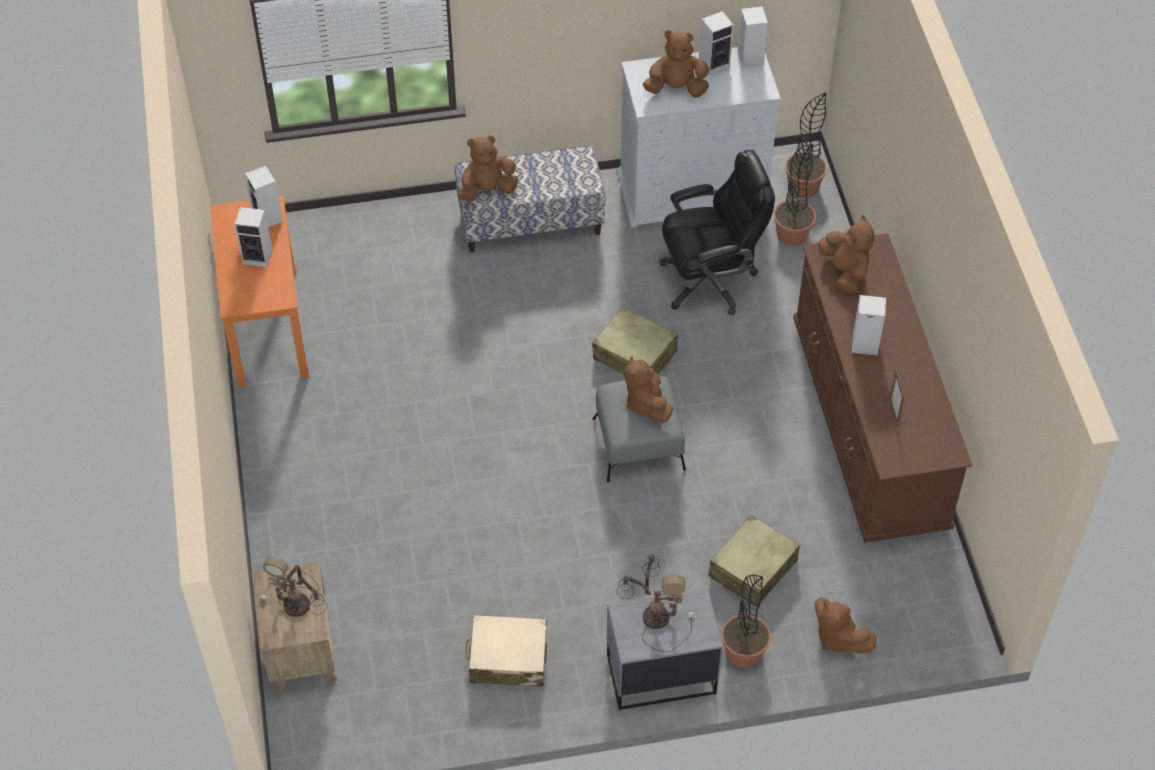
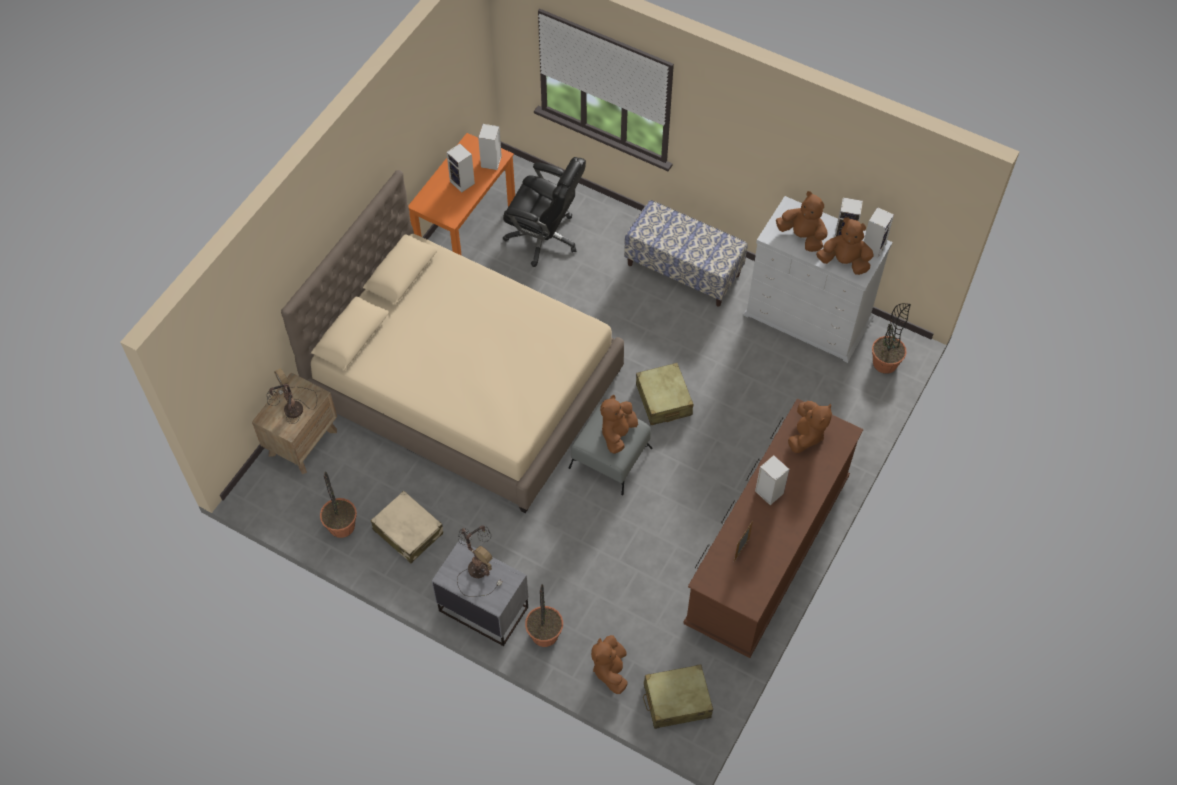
camera: 40 degrees right, 5 degrees up
brown plush toy [458,136,518,201] -> brown plush toy moved to [816,217,874,275]
black office chair [660,150,775,315] -> black office chair moved to [503,157,586,267]
beige suitcase [709,515,800,607] -> beige suitcase moved to [643,664,713,729]
potted plant [774,144,816,246] -> potted plant moved to [320,472,357,538]
none -> beige bed [281,170,624,513]

